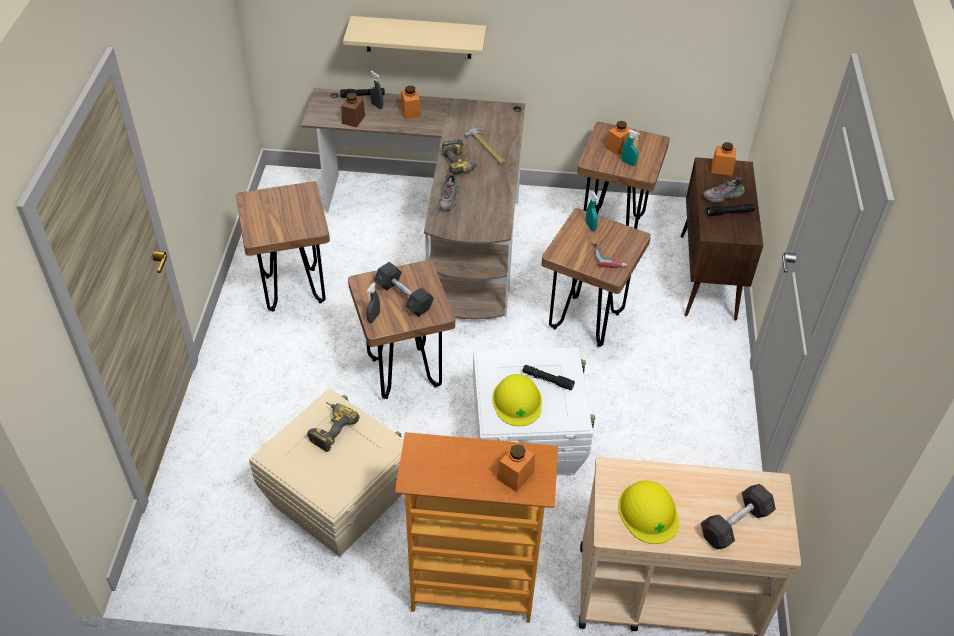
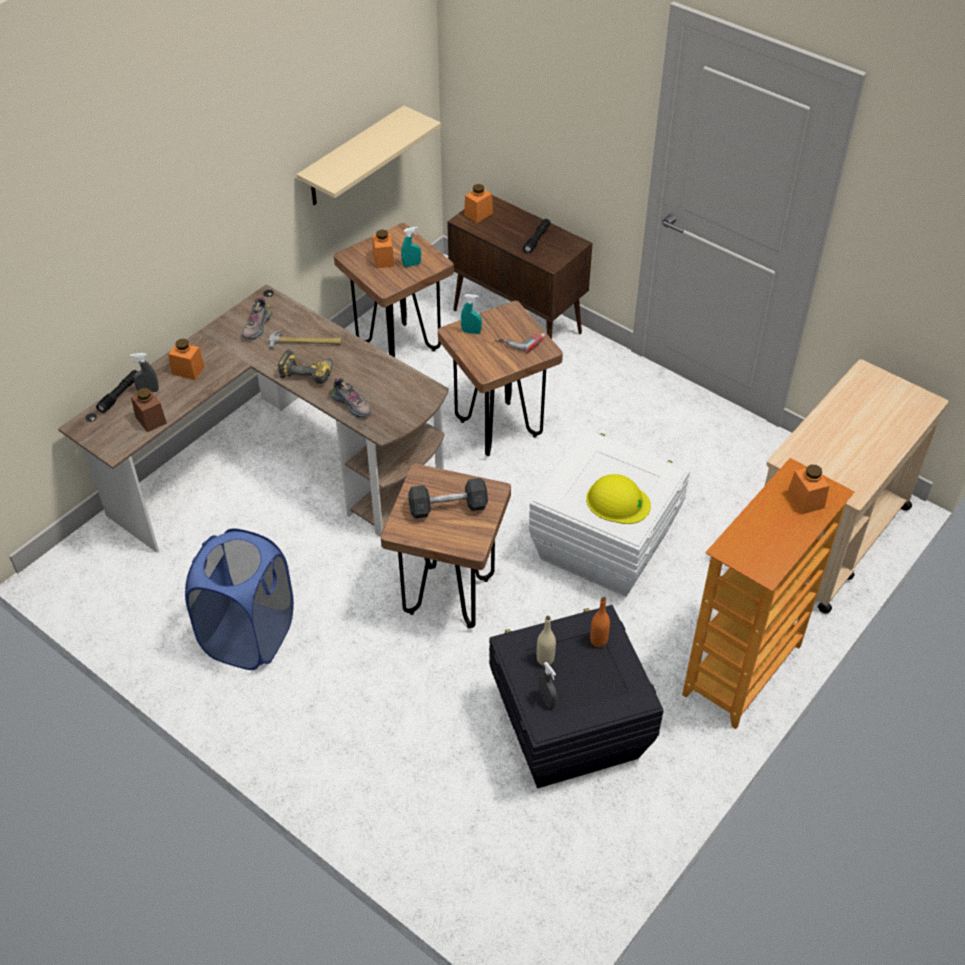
camera: 55 degrees left, 0 degrees up
brown stool [236,181,330,312] -> blue laundry basket [185,528,294,670]
beige storage box [249,389,404,557] -> black storage box [489,605,664,788]
power drill [307,402,360,452] -> beige bottle [537,616,556,666]
beige shelf [343,16,487,59] -> beige shelf moved to [297,105,441,205]
grey spray bottle [366,283,380,323] -> grey spray bottle moved to [539,662,557,708]
black flashlight [522,365,575,390] -> none
yellow hard hat [618,480,679,544] -> none
grey dumbbell [701,484,776,549] -> none
shoe [703,177,745,203] -> shoe moved to [242,297,272,340]
none -> orange bottle [590,597,610,647]

